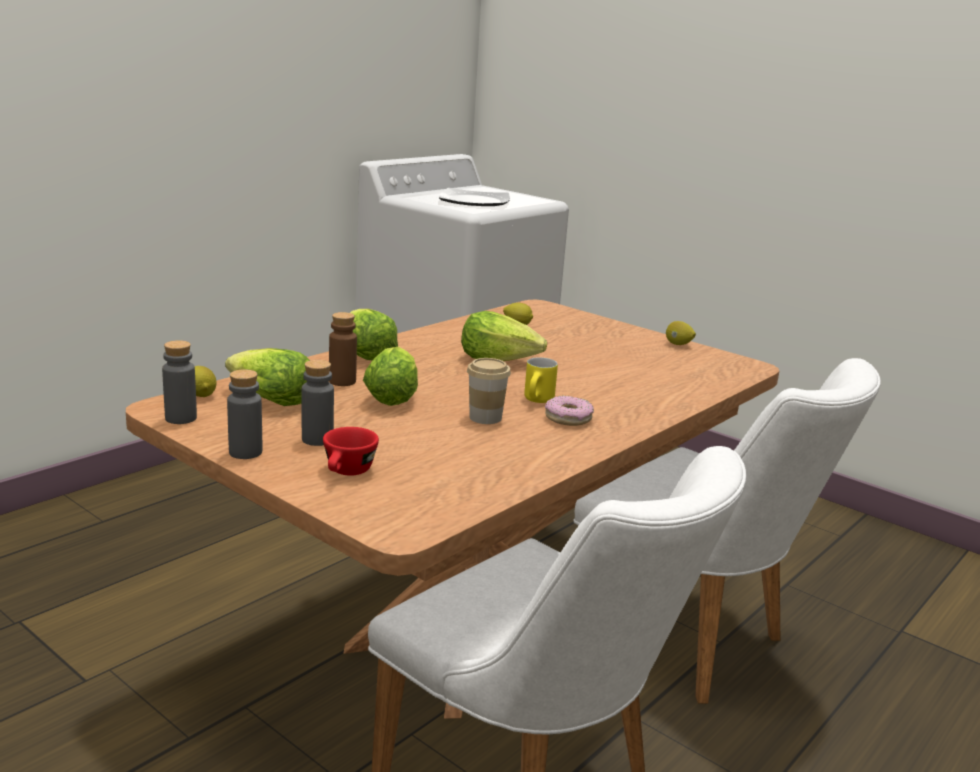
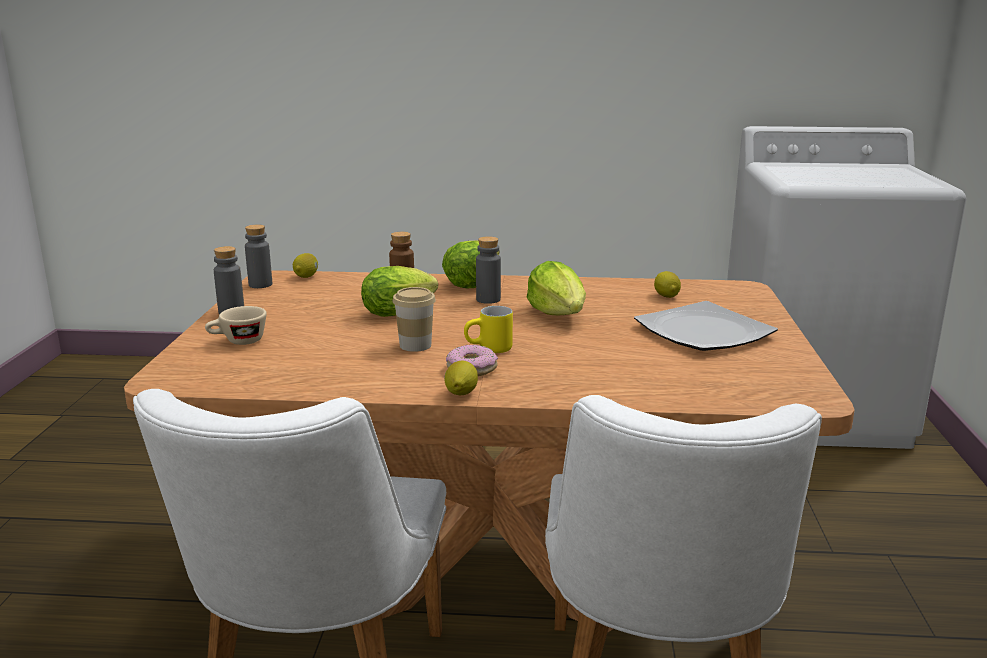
camera: 55 degrees right, 0 degrees up
lettuce [225,348,310,406] -> none
grey bottle [302,360,334,446] -> grey bottle moved to [476,236,501,304]
red cup [323,427,379,476] -> beige cup [205,306,267,345]
plate [439,188,510,206] -> plate moved to [634,301,778,351]
lemon [666,321,696,345] -> lemon moved to [444,360,478,395]

